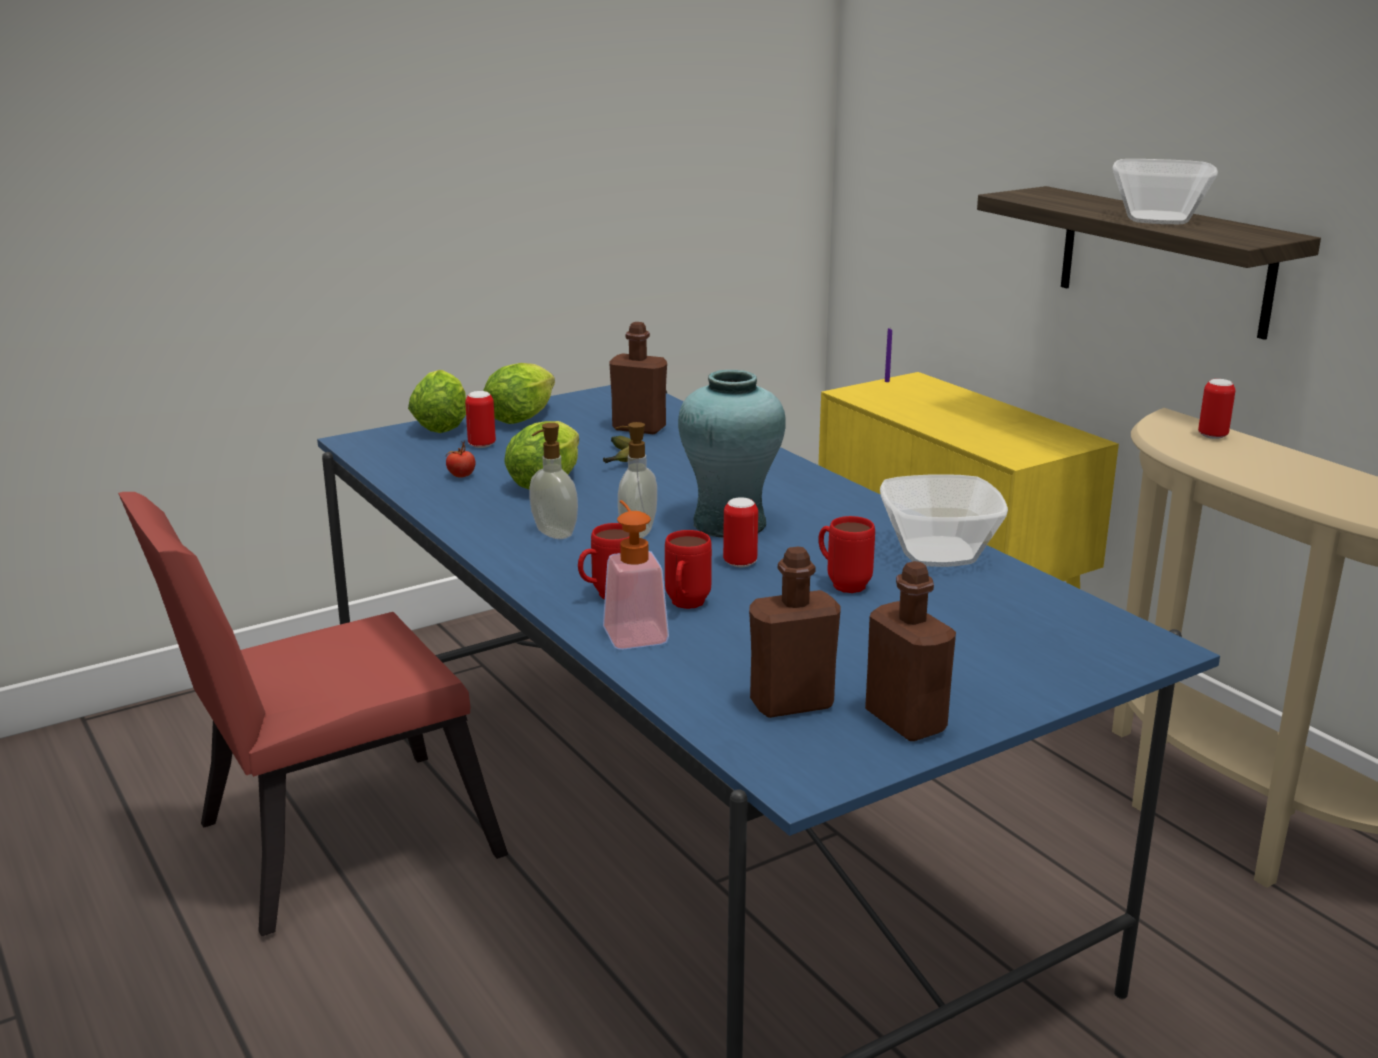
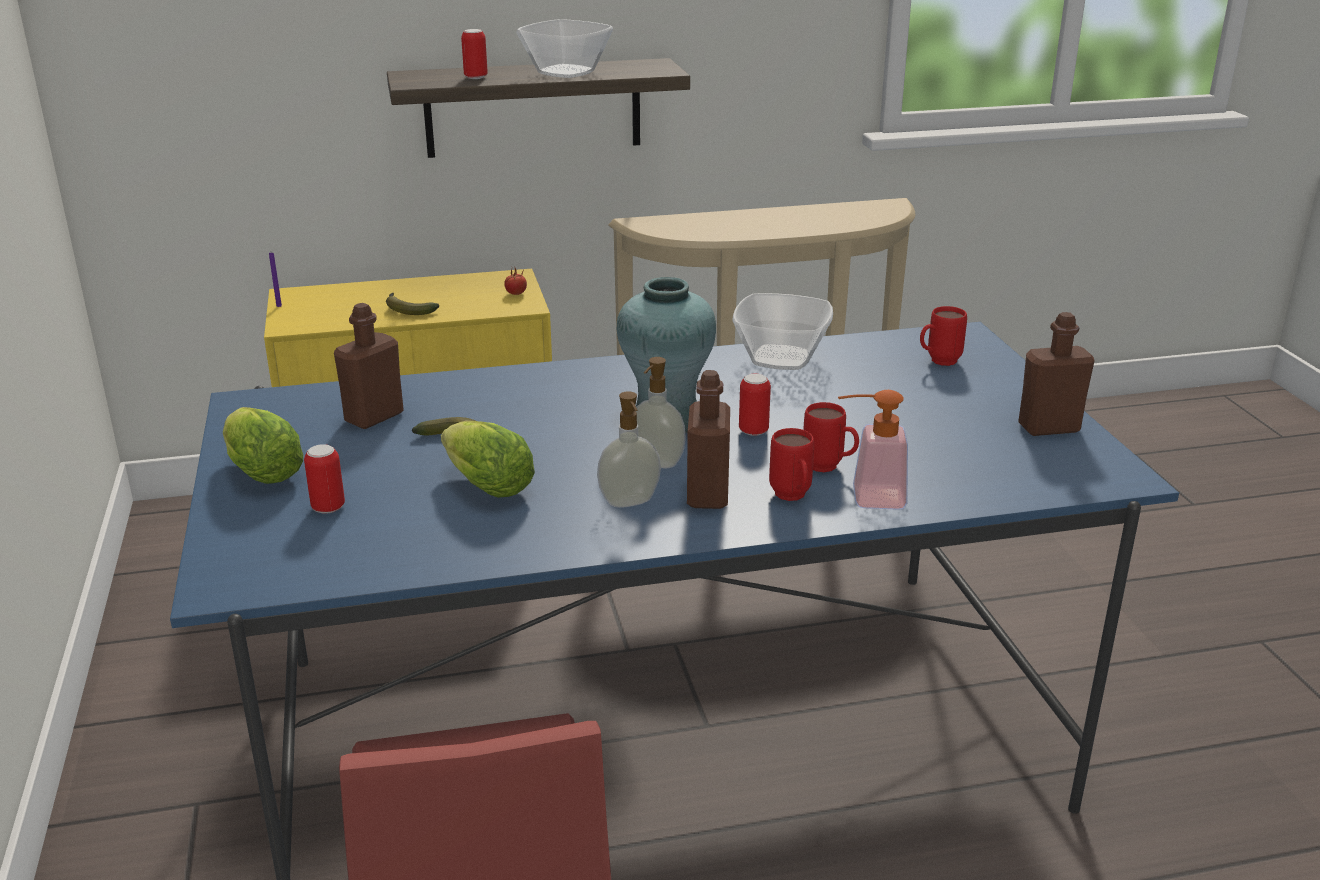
camera: 70 degrees left, 5 degrees up
lettuce [408,370,466,433] -> none
tomato [446,440,475,478] -> tomato moved to [504,268,527,295]
brown bottle [749,547,841,718] -> brown bottle moved to [687,370,730,509]
red mug [818,516,875,593] -> red mug moved to [920,306,967,366]
can [1198,379,1235,439] -> can moved to [461,29,488,79]
none -> banana [386,293,439,315]

